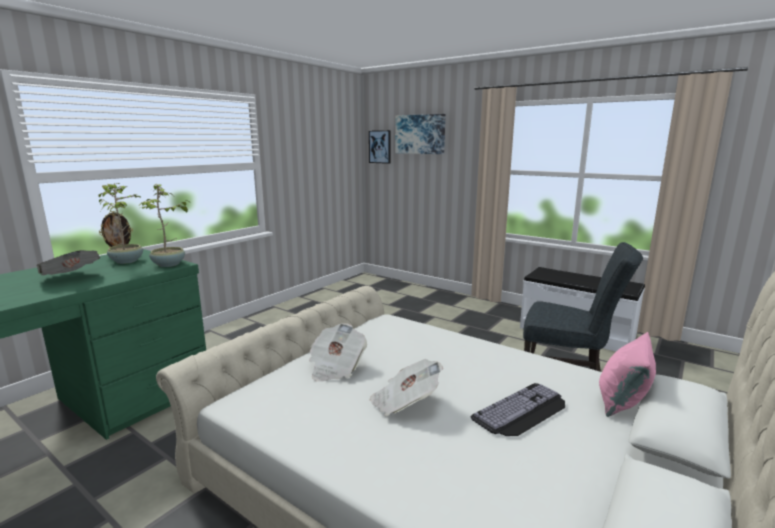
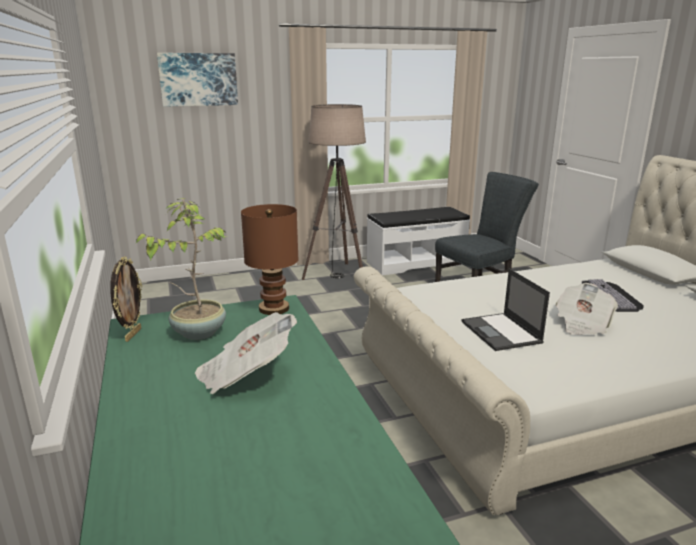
camera: 55 degrees left, 5 degrees up
potted plant [138,184,192,267] -> brown table lamp [241,204,299,315]
newspaper [309,323,367,382] -> laptop [462,269,550,351]
picture [369,130,391,164] -> none
pink pillow [599,332,656,417] -> none
none -> floor lamp [302,104,366,280]

